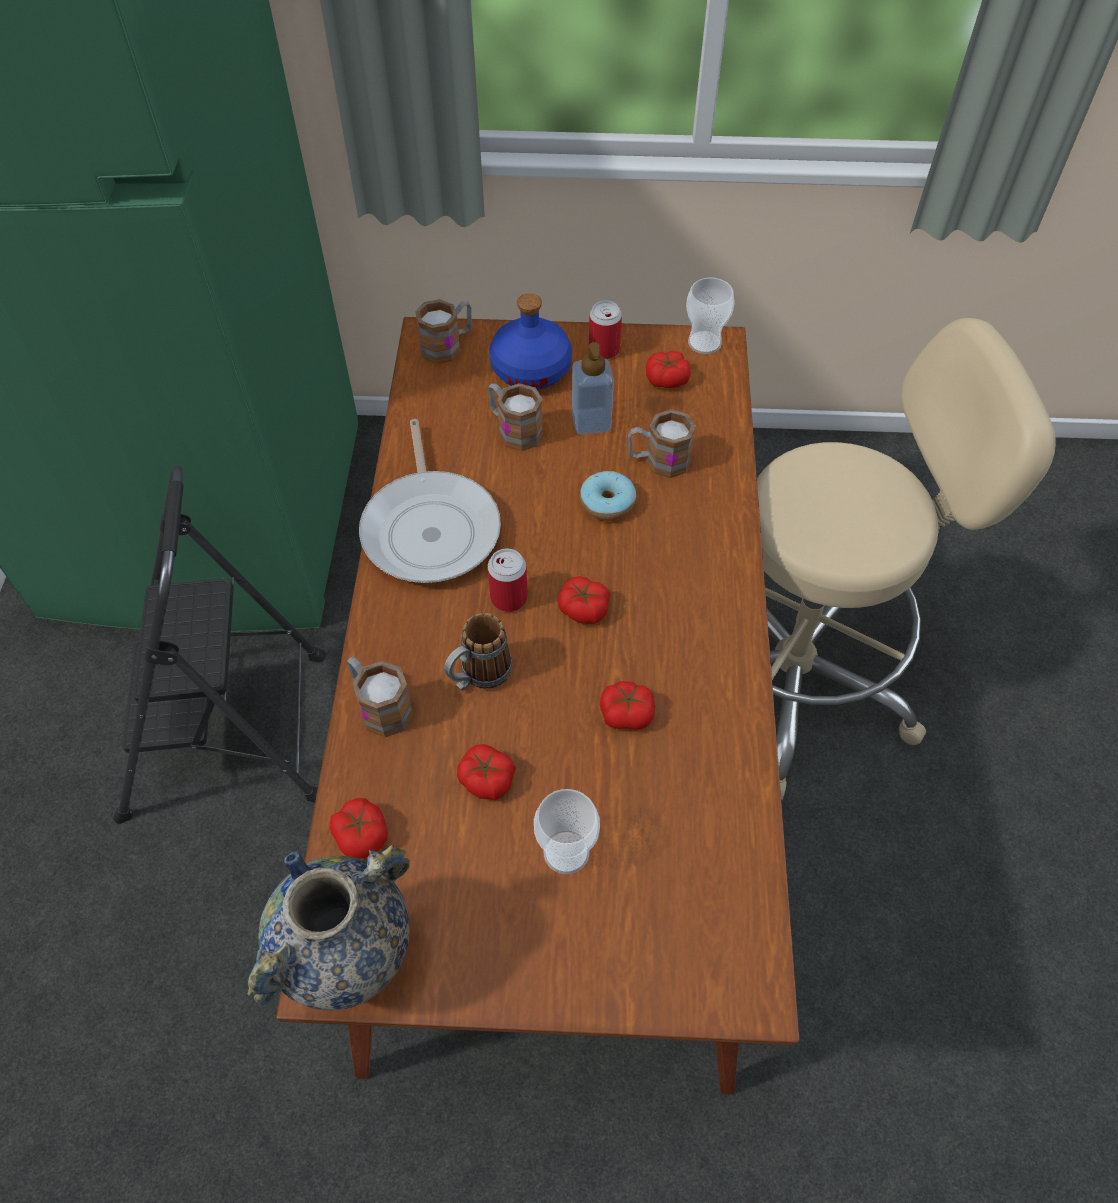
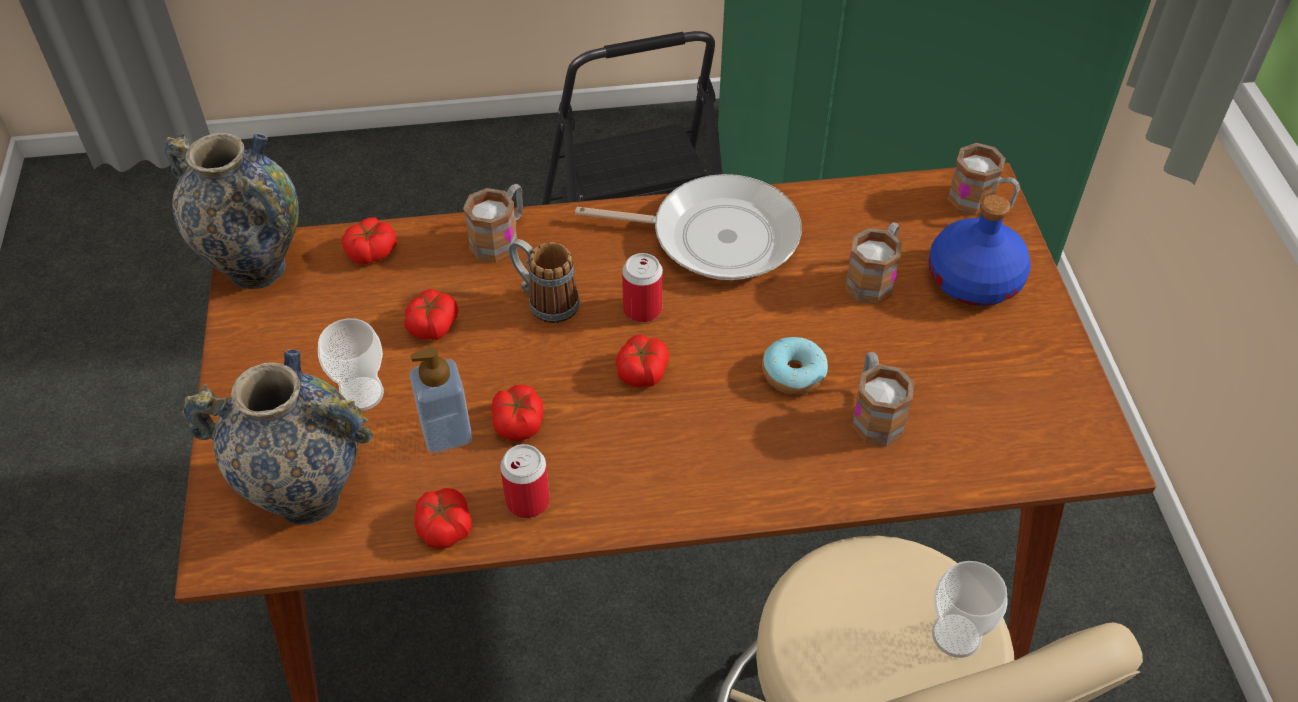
camera: 80 degrees right, 5 degrees down
frying pan [359,419,501,583] -> frying pan turned 150 degrees counterclockwise [575,174,802,280]
soap dispenser [572,342,614,435] -> soap dispenser moved to [409,346,472,453]
can [588,300,622,359] -> can moved to [500,444,550,518]
tomato [646,351,691,388] -> tomato moved to [414,488,471,549]
cup [686,278,735,354] -> cup moved to [932,561,1008,658]
none -> vase [182,350,373,525]

